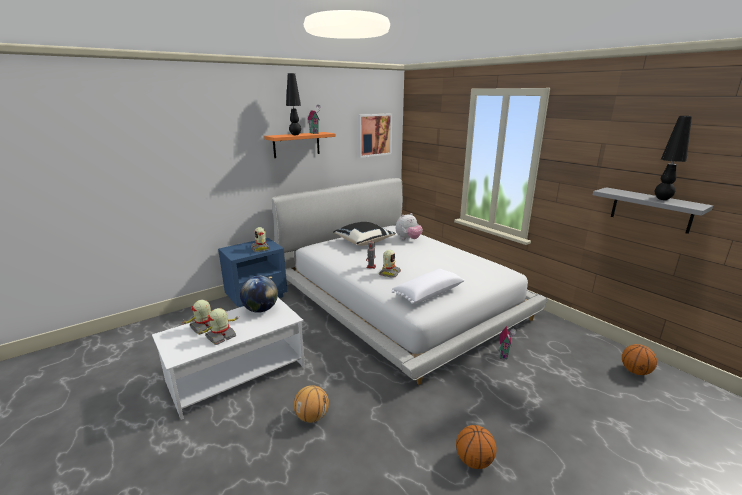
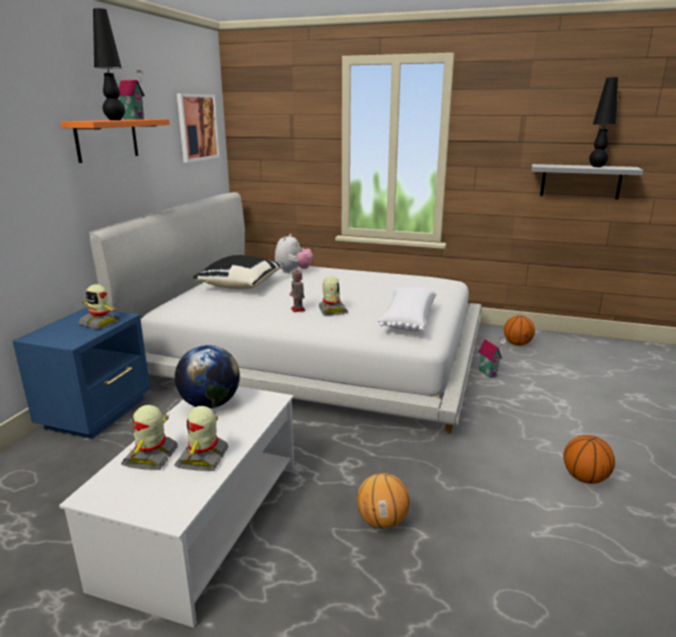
camera: 35 degrees left, 0 degrees up
basketball [622,344,657,375] -> basketball moved to [504,315,535,346]

